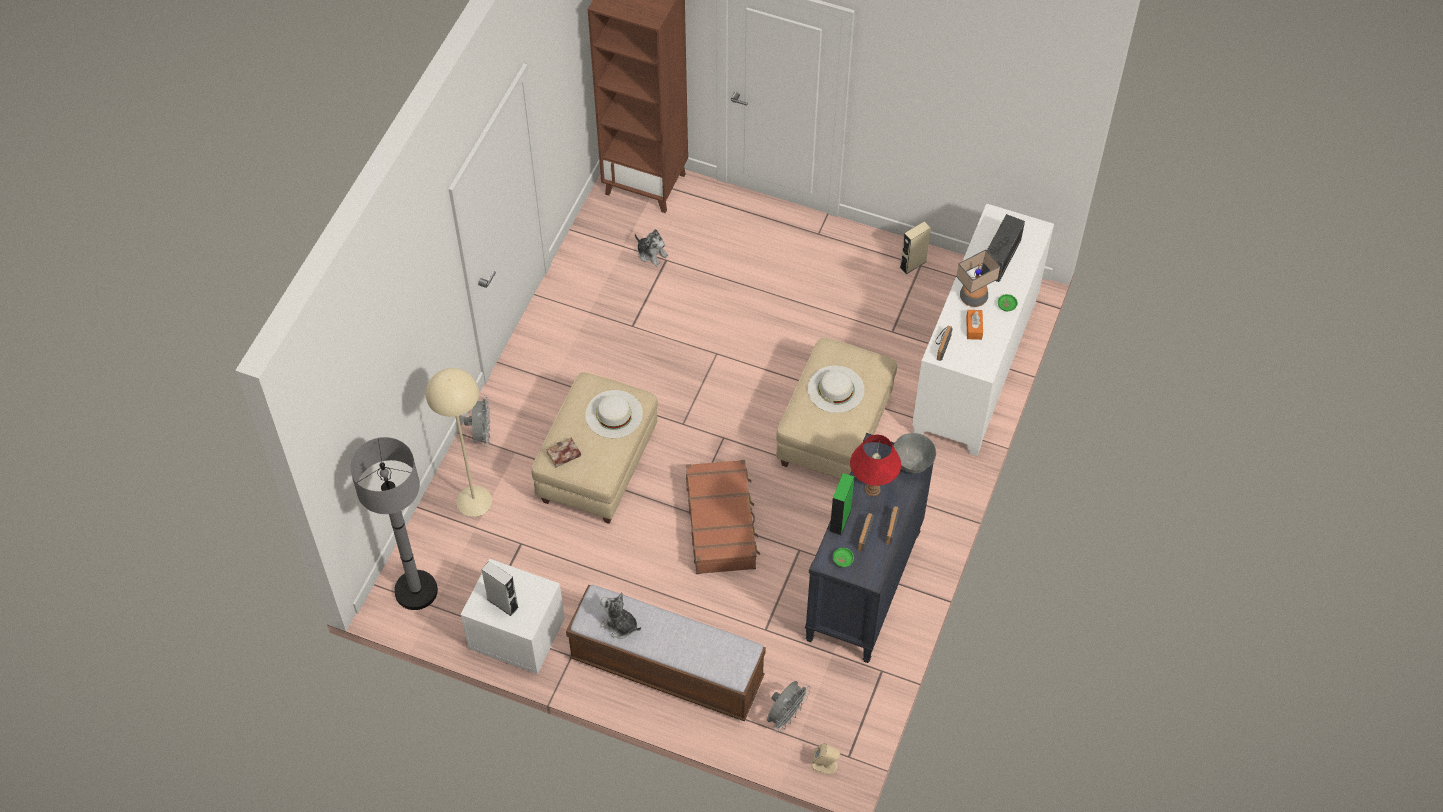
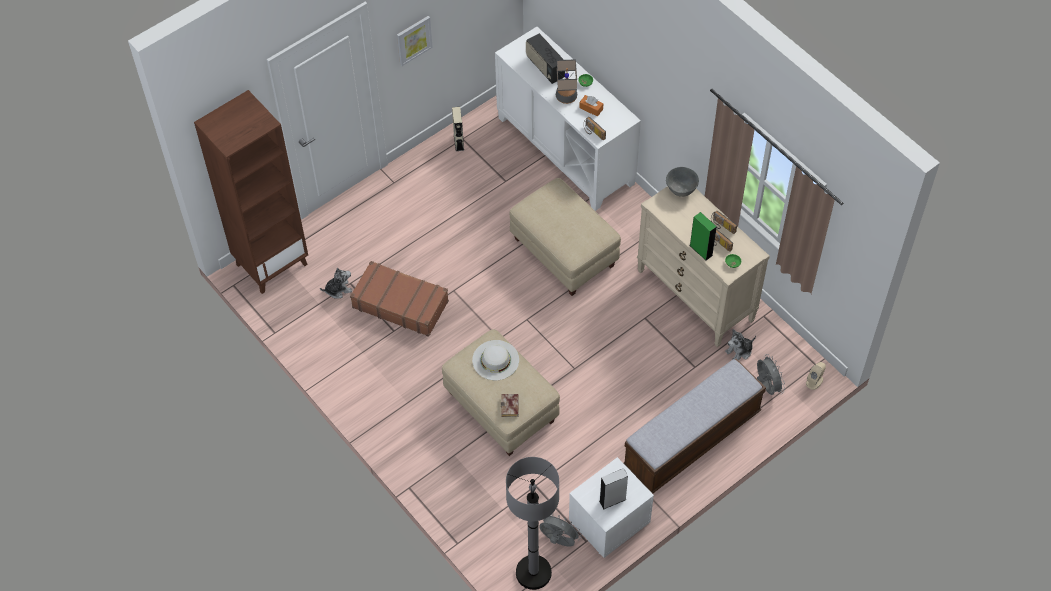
camera: 60 degrees left, 0 degrees up
beige floor lamp [426,368,492,517] -> none
grey fan [464,395,490,447] -> grey fan moved to [539,513,582,547]
plush toy [600,592,641,639] -> plush toy moved to [725,329,756,360]
brown suitcase [686,460,760,574] -> brown suitcase moved to [350,261,449,337]
black dresser [805,433,934,663] -> beige dresser [637,186,770,347]
white hat [808,365,865,413] -> none
red table lamp [850,435,901,496] -> none
none -> picture [397,16,433,66]

